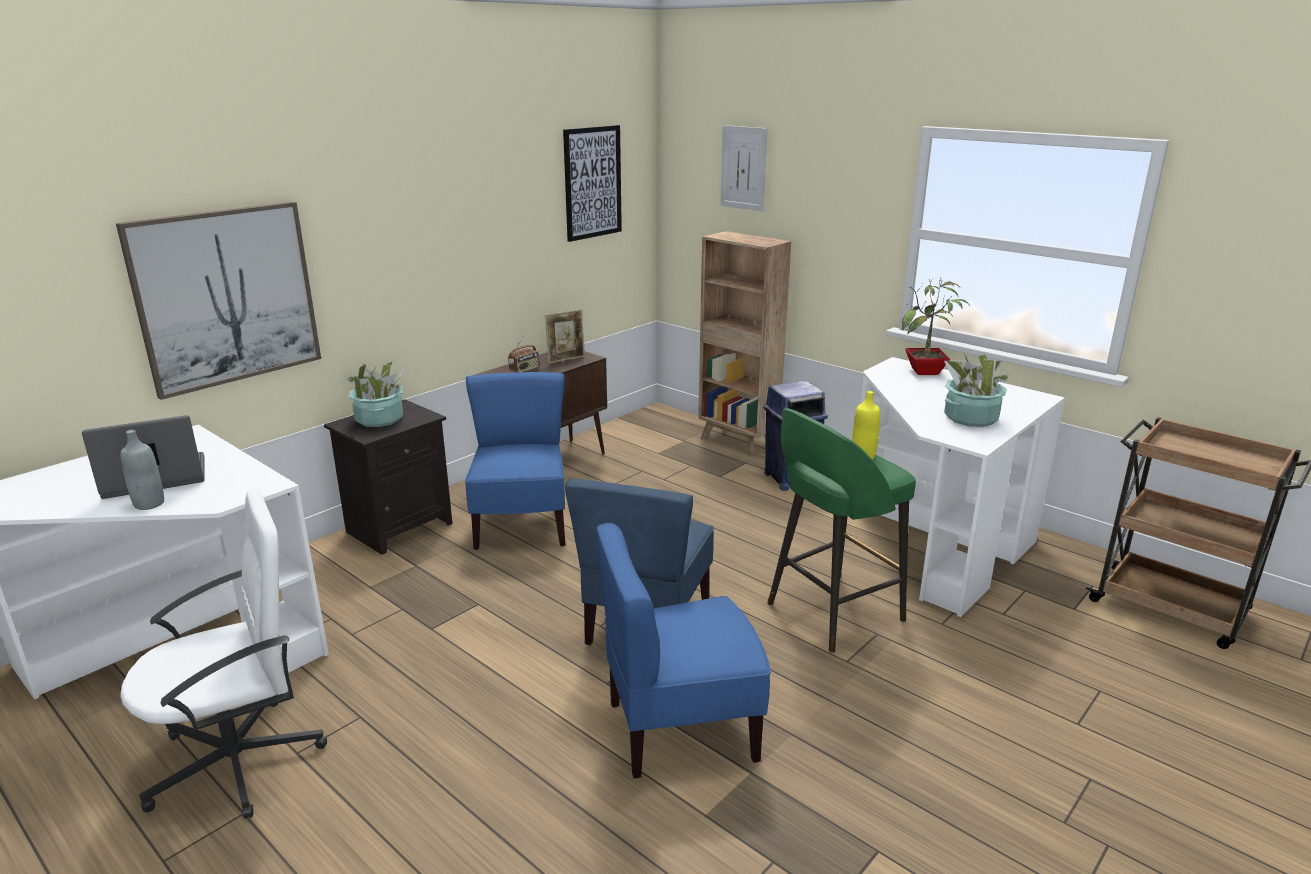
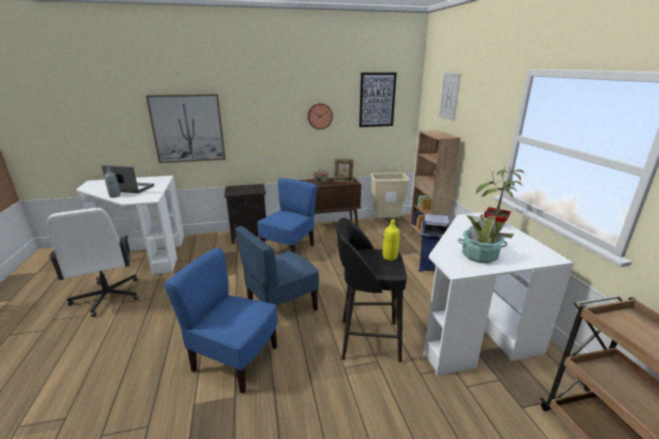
camera: 35 degrees right, 0 degrees up
white office chair [120,489,327,819] -> white office chair turned 60 degrees clockwise [47,208,138,317]
potted plant [343,361,403,427] -> none
green stool [767,408,916,653] -> black stool [337,218,407,362]
none -> wall clock [308,103,333,130]
none -> beige trash can [371,173,410,218]

